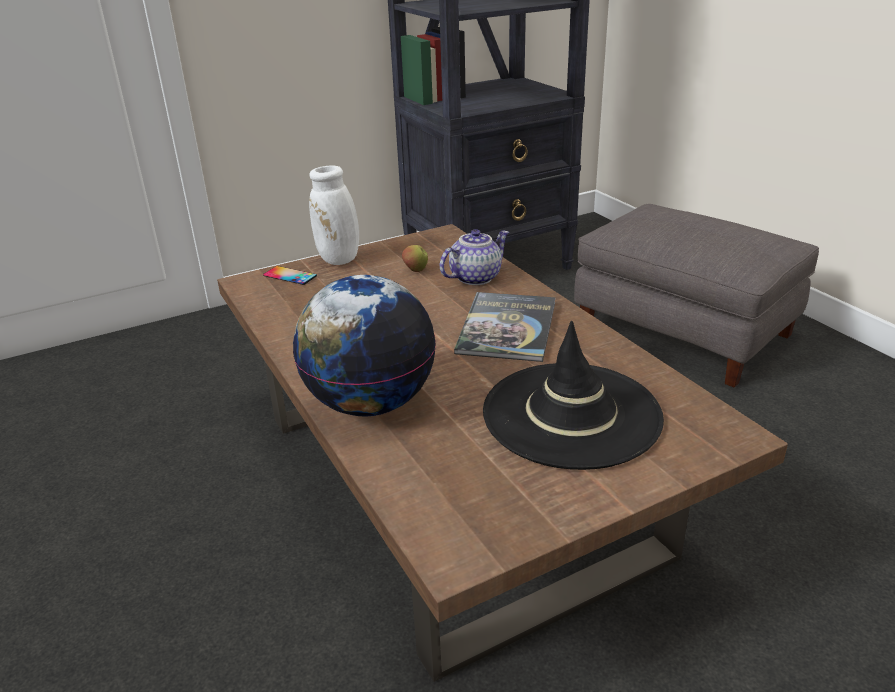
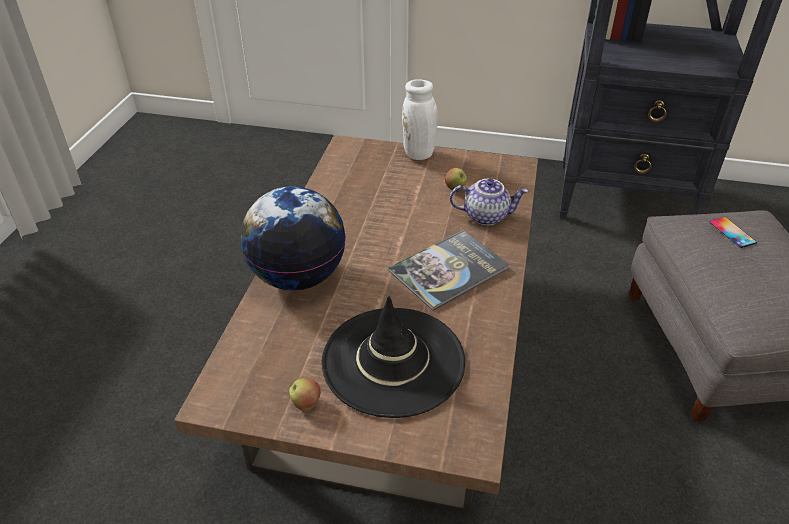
camera: 40 degrees right, 10 degrees up
phone [263,266,317,285] -> phone moved to [710,217,757,248]
none -> apple [289,378,321,411]

